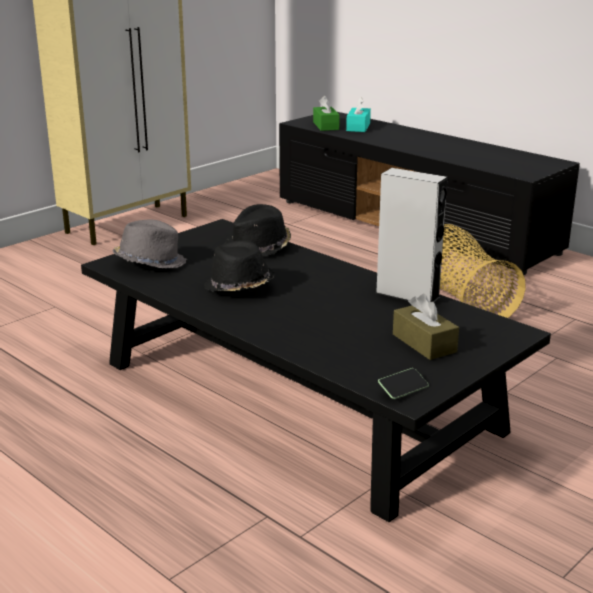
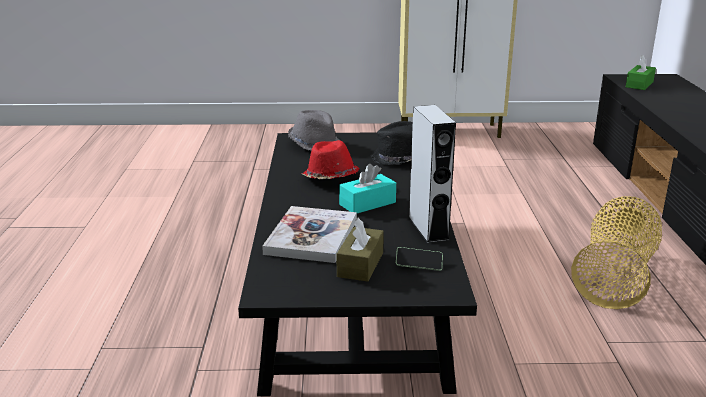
camera: 45 degrees right, 0 degrees up
black hat [204,240,275,292] -> red hat [301,140,360,179]
turquoise tissue box [346,97,371,132] -> turquoise tissue box moved to [339,164,396,213]
phone [378,368,429,399] -> phone moved to [396,247,443,271]
none -> book [262,206,357,263]

